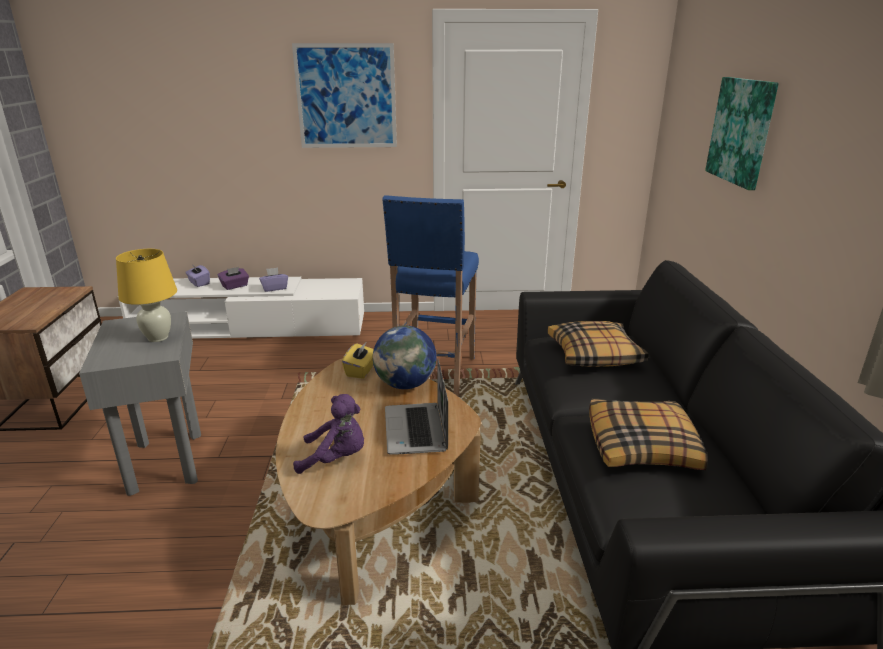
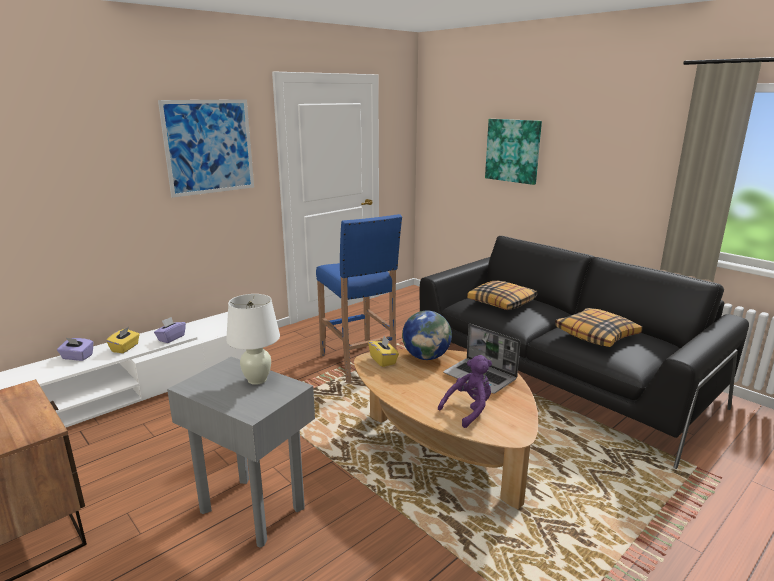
camera: 40 degrees left, 5 degrees down
yellow table lamp [116,249,177,342] -> white table lamp [226,294,280,385]
purple tissue box [218,267,249,290] -> yellow tissue box [107,327,140,353]

